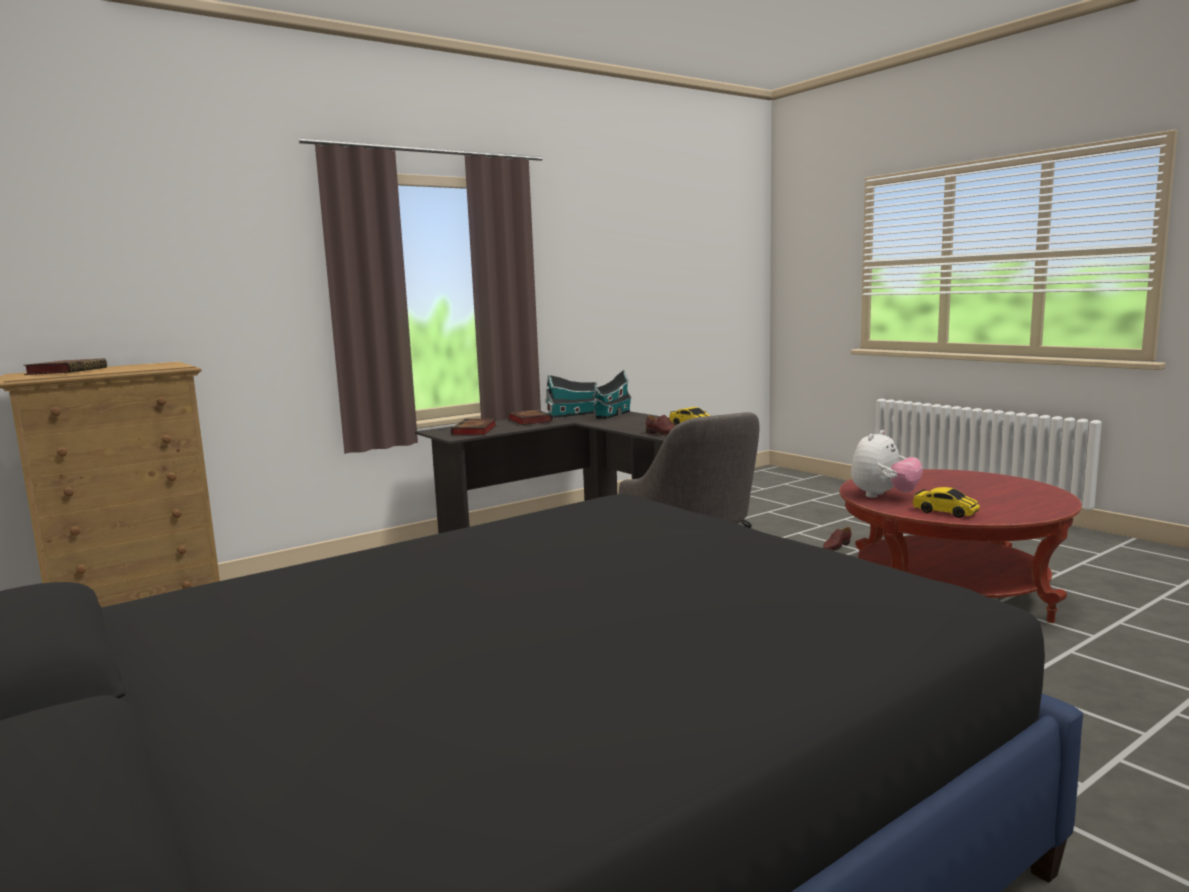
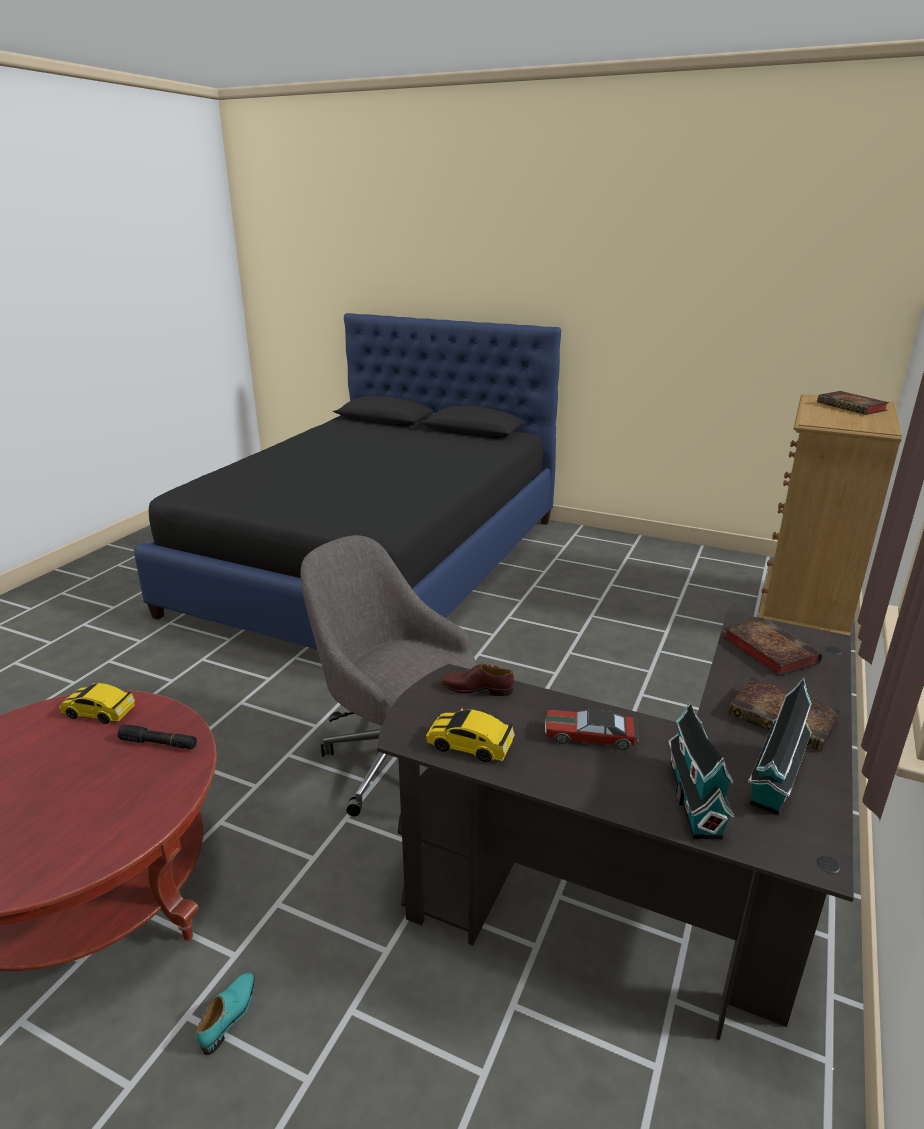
camera: 150 degrees right, 15 degrees up
brown shoe [823,527,852,551] -> turquoise shoe [196,973,255,1055]
plush toy [851,430,923,498] -> black flashlight [117,725,197,749]
none -> toy car [545,709,639,750]

